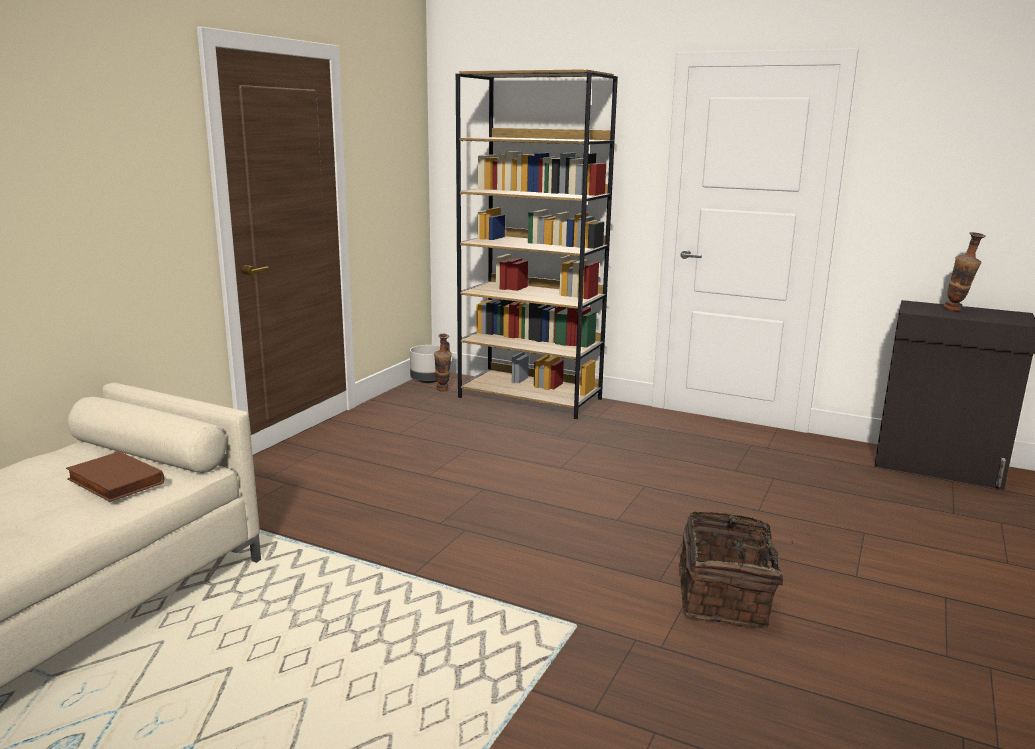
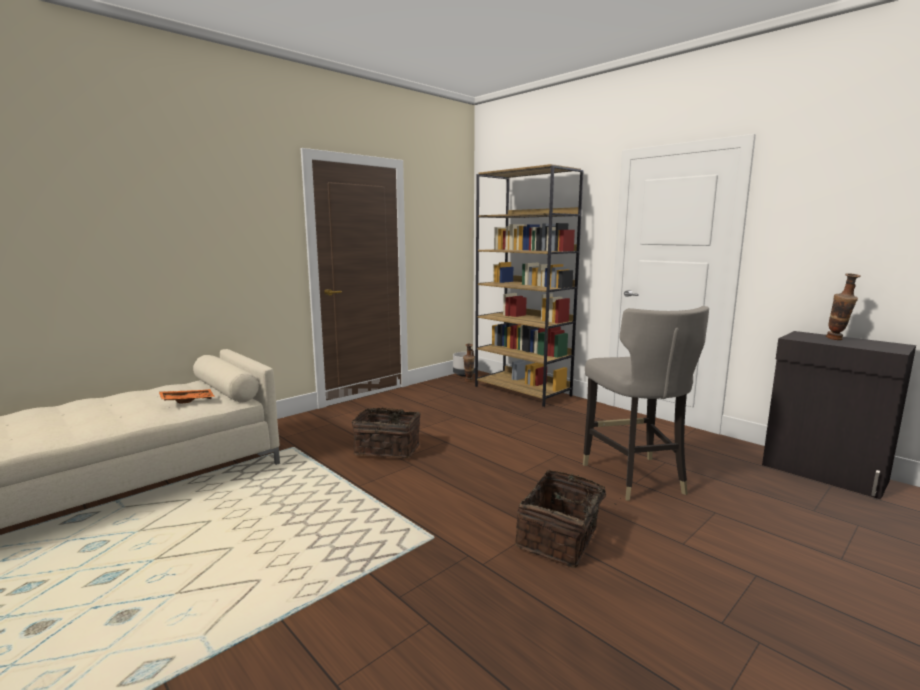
camera: 20 degrees right, 5 degrees down
brown book [66,451,164,502] -> orange tray [159,389,215,404]
none -> basket [352,407,421,458]
none -> grey stool [583,306,709,501]

